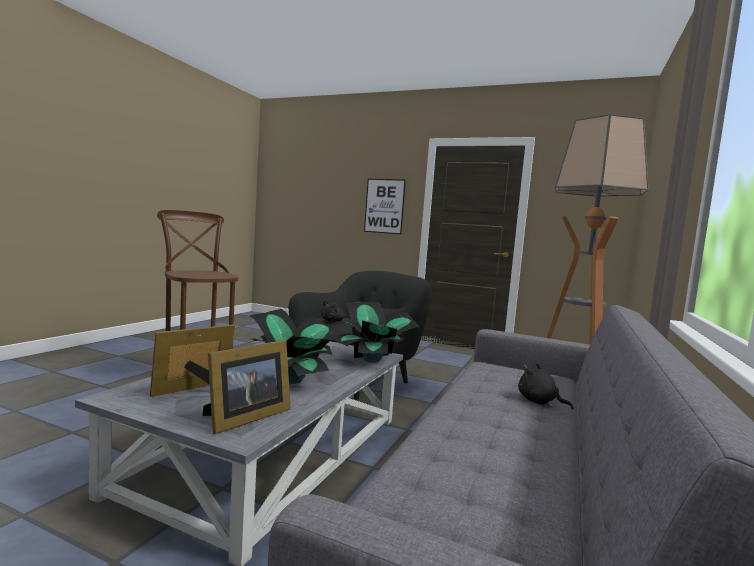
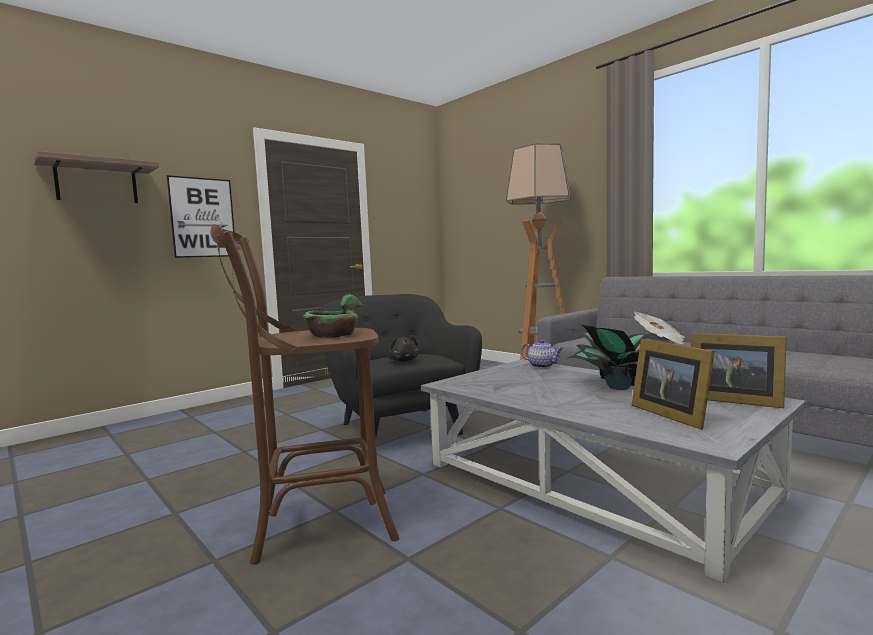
camera: 65 degrees left, 0 degrees up
picture frame [203,340,291,434] -> picture frame turned 150 degrees clockwise [691,333,786,408]
potted plant [333,302,420,363] -> teapot [521,340,564,368]
black plush toy [518,363,573,409] -> newspaper [634,312,685,344]
none -> shelf [34,151,159,203]
none -> green bowl [303,294,363,338]

